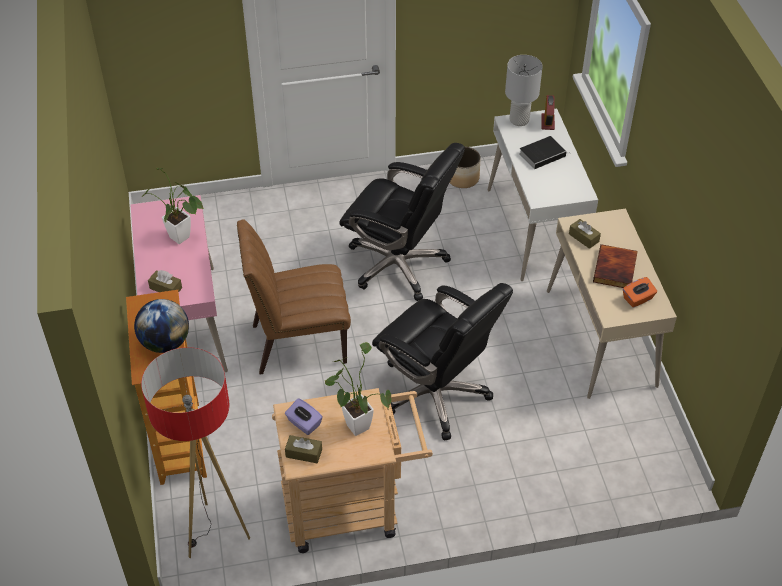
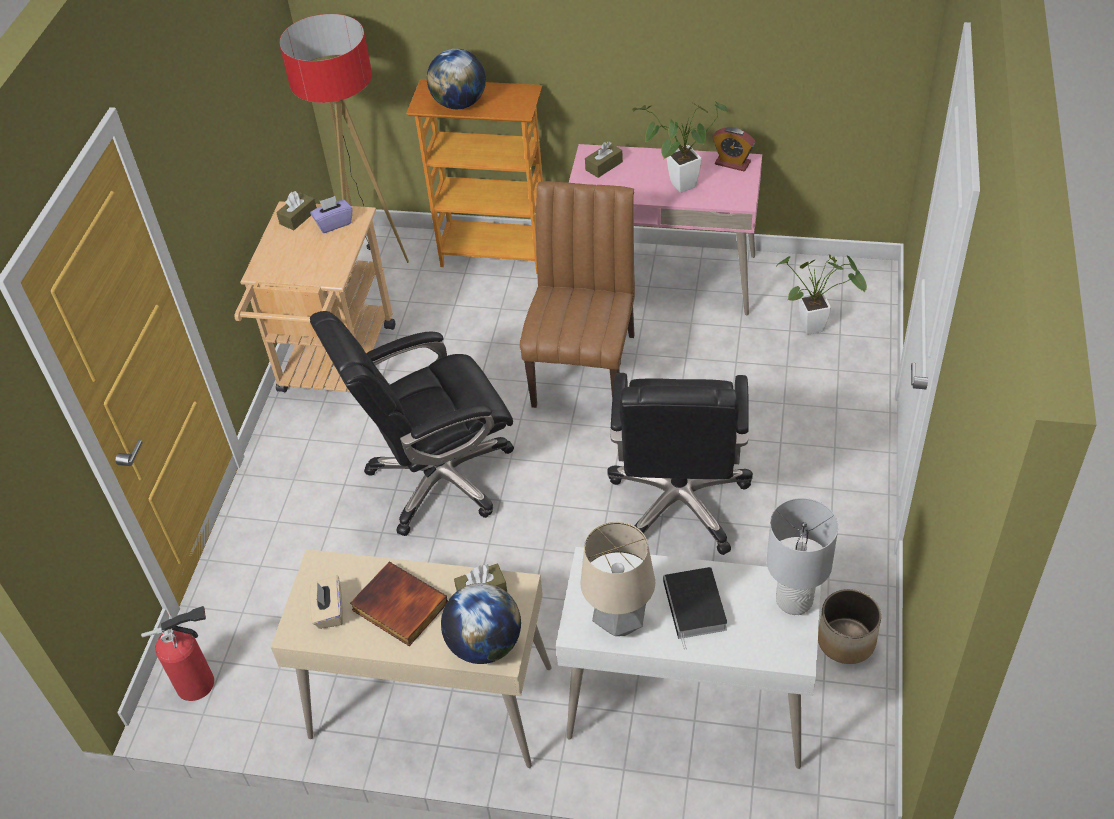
camera: 115 degrees right, 0 degrees up
potted plant [325,342,391,436] -> potted plant moved to [775,254,867,335]
black office chair [339,143,465,301] -> black office chair turned 45 degrees counterclockwise [607,373,753,555]
alarm clock [542,95,555,130] -> alarm clock moved to [713,127,755,171]
orange tissue box [623,277,657,308] -> beige tissue box [309,575,343,629]
none -> fire extinguisher [141,606,214,701]
none -> globe [441,583,521,664]
none -> table lamp [581,522,655,636]

